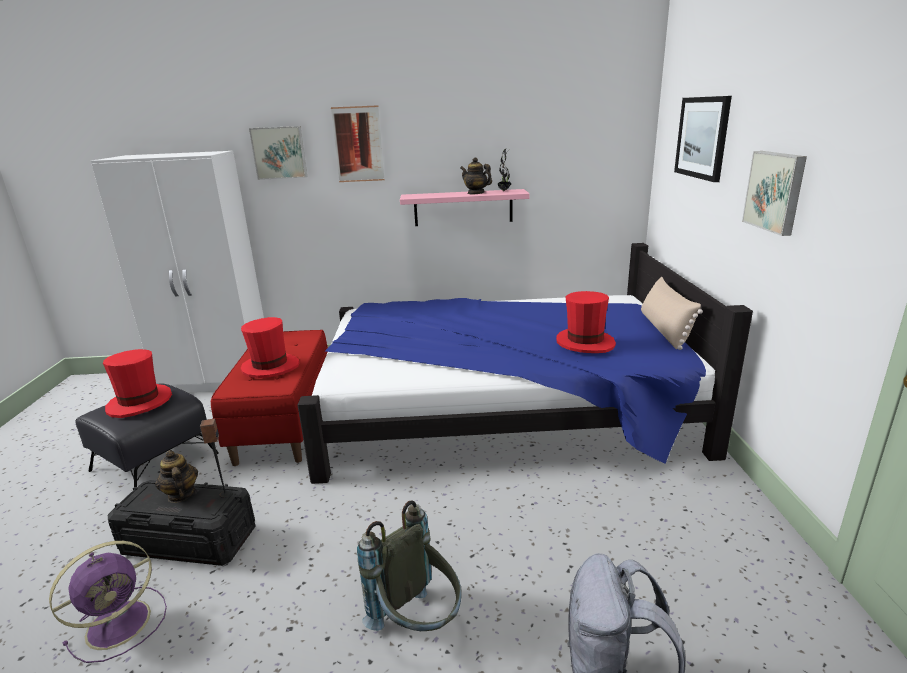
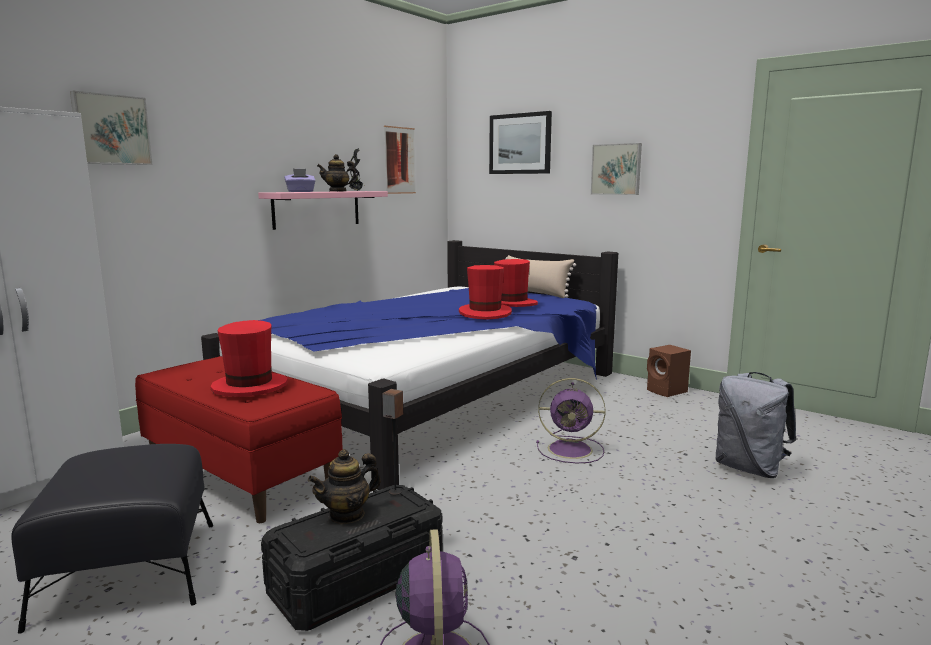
camera: 50 degrees left, 10 degrees down
red hat [103,349,172,418] -> red hat moved to [459,265,512,320]
teapot [155,450,198,503] -> teapot turned 45 degrees counterclockwise [308,449,381,524]
picture [331,105,385,182] -> picture moved to [384,126,416,194]
grey backpack [357,500,461,631] -> none
none -> purple tissue box [284,169,315,192]
none -> purple fan [536,378,606,463]
none -> brown speaker [647,345,691,397]

